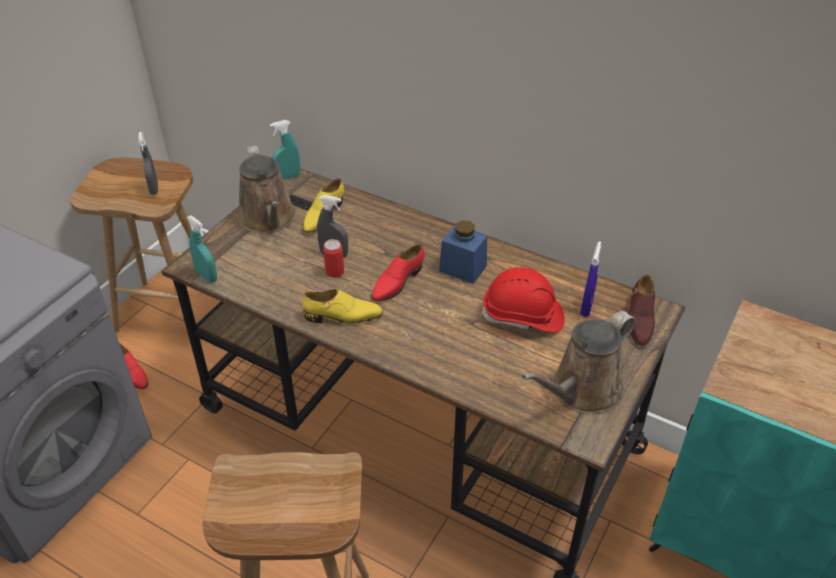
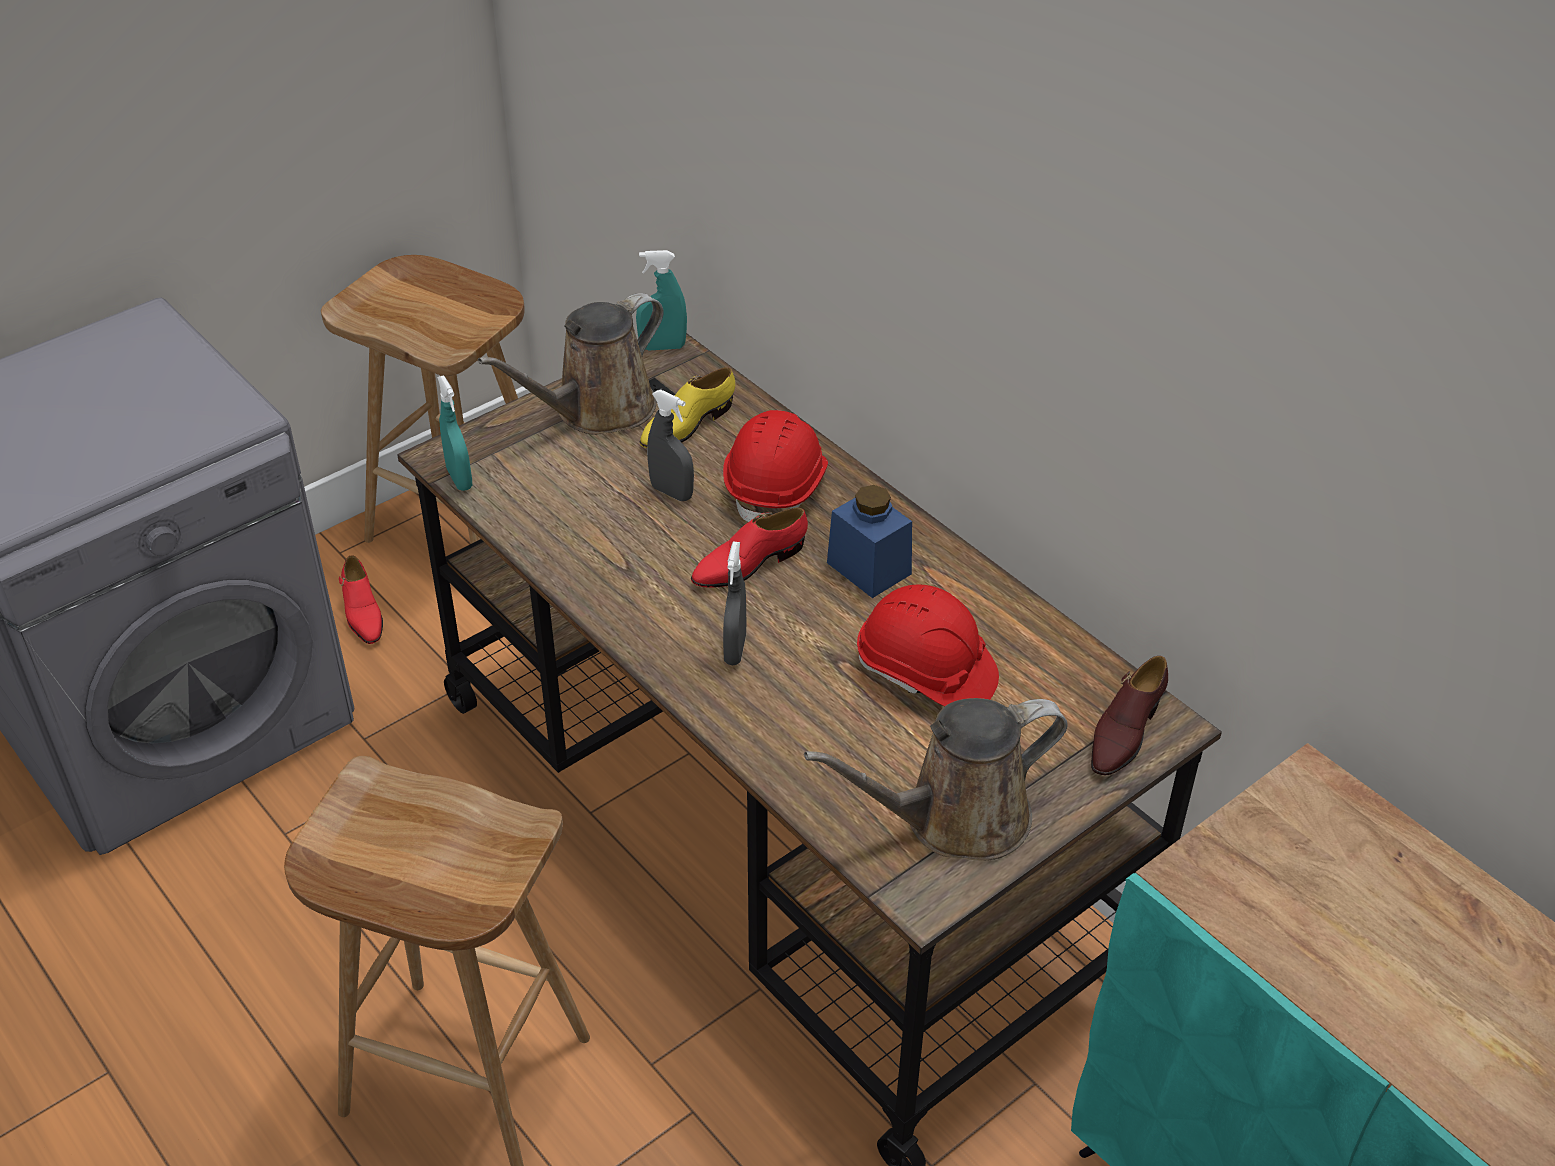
camera: 20 degrees right, 0 degrees up
grey spray bottle [138,132,158,195] -> grey spray bottle moved to [723,542,746,665]
brown watering can [238,145,296,233] -> brown watering can turned 45 degrees clockwise [478,293,663,435]
yellow shoe [302,289,383,325] -> none
can [323,239,344,278] -> none
blue spray bottle [580,241,601,317] -> none
none -> red hard hat [723,410,828,523]

